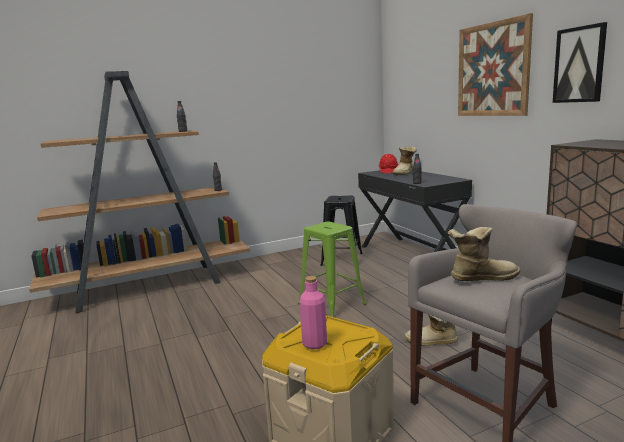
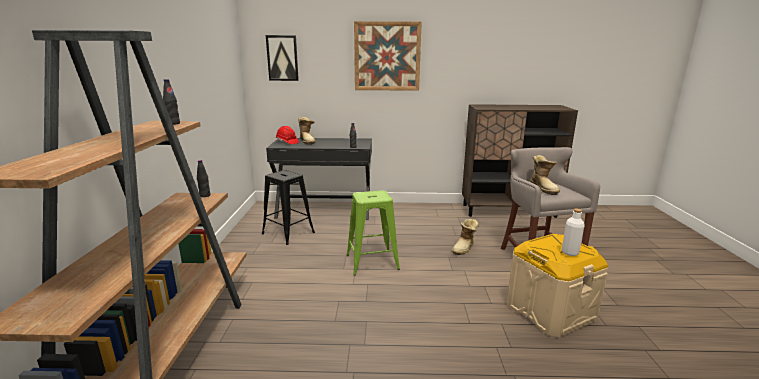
camera: 65 degrees left, 5 degrees up
pink bottle [299,276,327,349] -> white bottle [562,208,584,256]
boot [448,227,520,281] -> boot turned 150 degrees clockwise [530,155,560,195]
picture [553,22,607,103] -> picture moved to [266,35,299,81]

